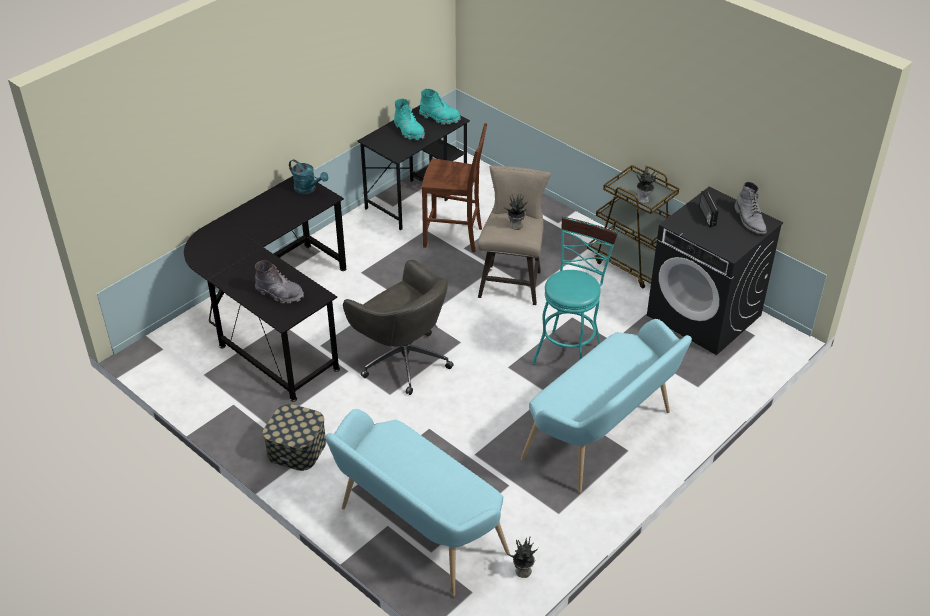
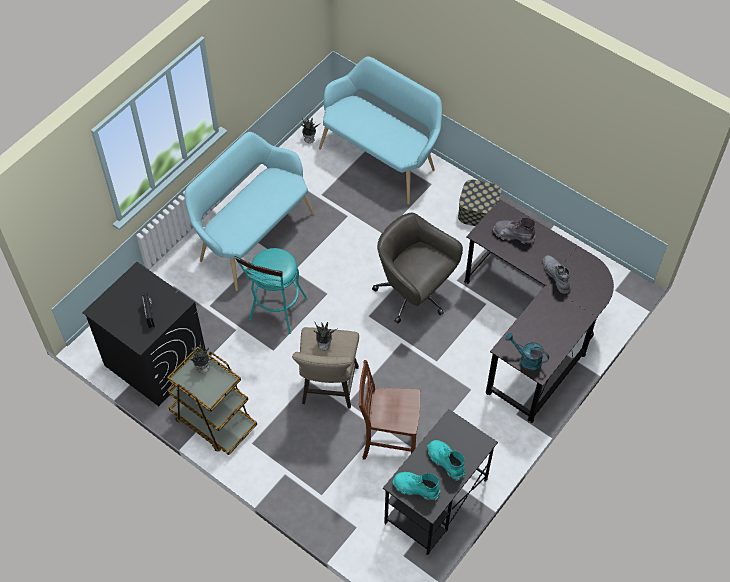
camera: 175 degrees right, 15 degrees up
grey boot [735,181,767,234] -> grey boot moved to [543,255,571,294]

